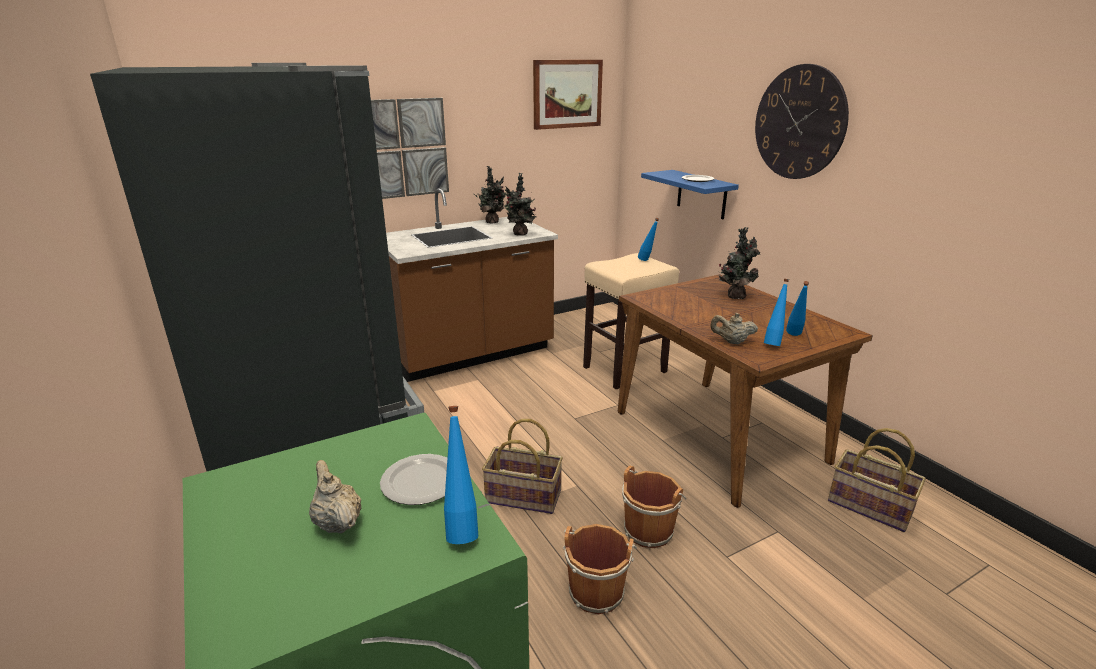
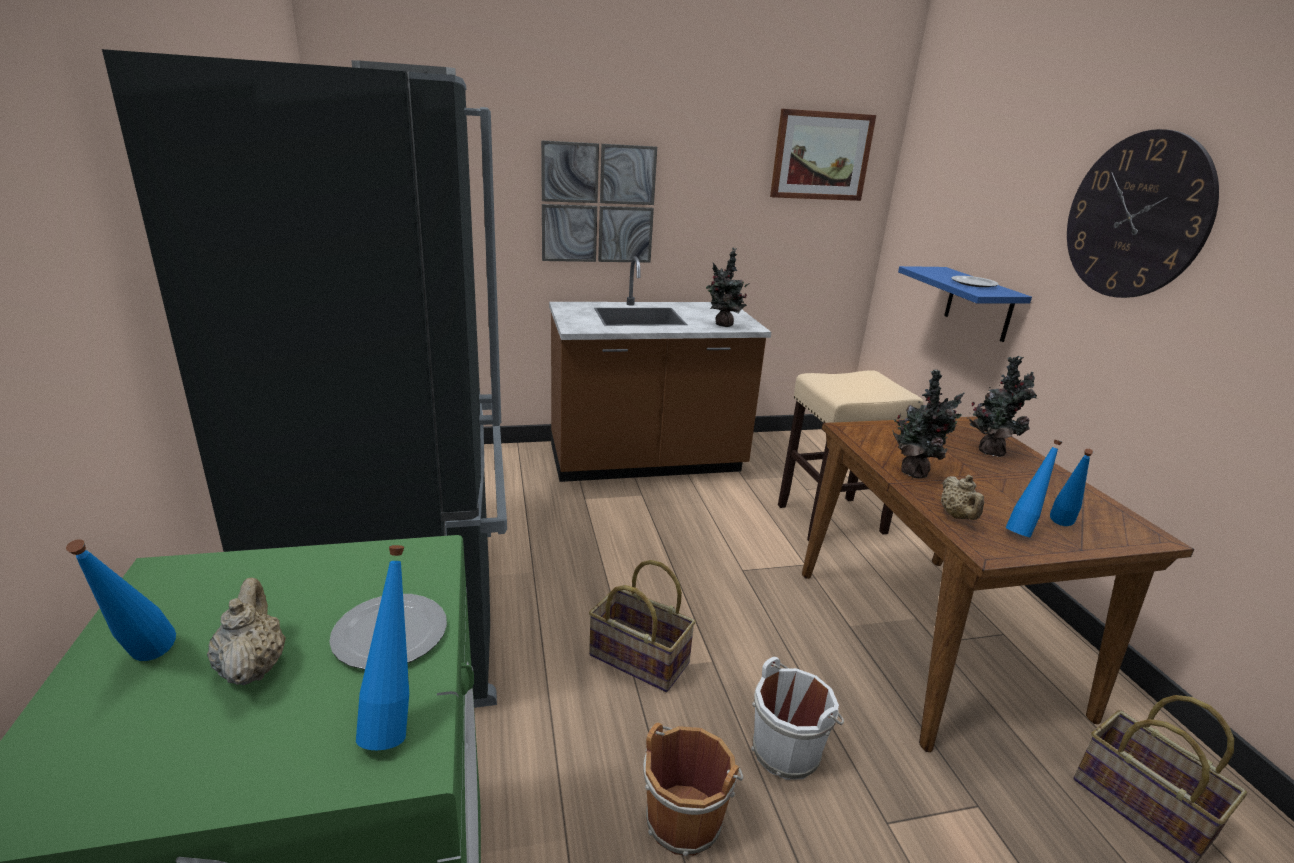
camera: 15 degrees right, 0 degrees up
potted plant [474,166,507,224] -> potted plant moved to [892,369,964,478]
brown bucket [622,465,687,548] -> white bucket [751,657,844,780]
blue bottle [638,218,659,261] -> blue bottle moved to [66,539,176,661]
beige teapot [710,313,758,344] -> beige teapot turned 120 degrees counterclockwise [941,475,984,520]

